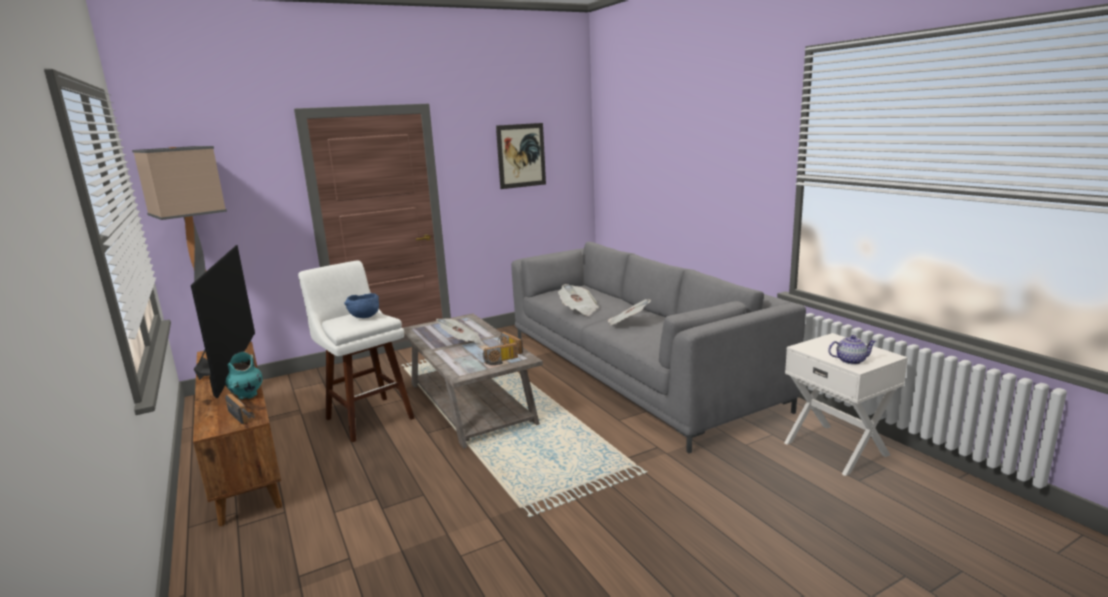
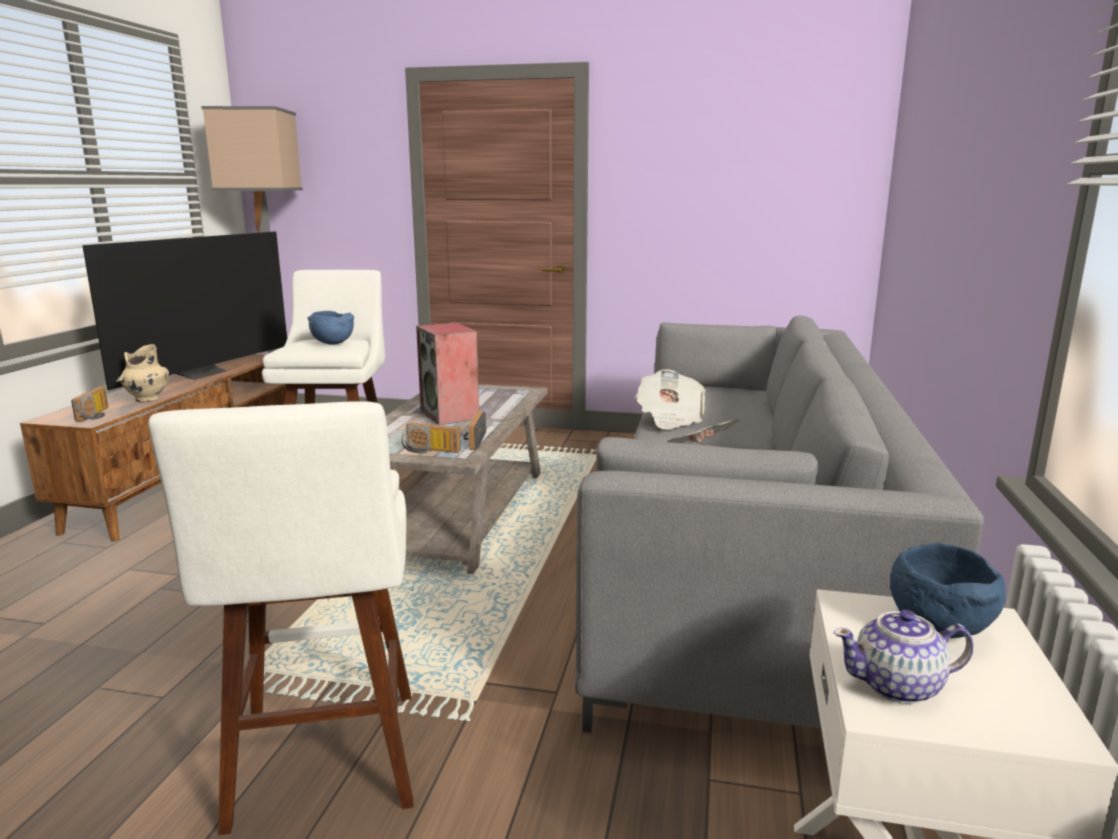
camera: 40 degrees right, 0 degrees up
turquoise vase [226,351,263,400] -> beige vase [116,344,169,402]
newspaper [436,318,483,344] -> speaker [416,322,479,425]
picture [496,123,546,189] -> none
teapot [828,335,876,365] -> teapot turned 135 degrees clockwise [834,610,973,704]
none -> white stool [148,401,413,835]
none -> blue bowl [890,543,1006,638]

